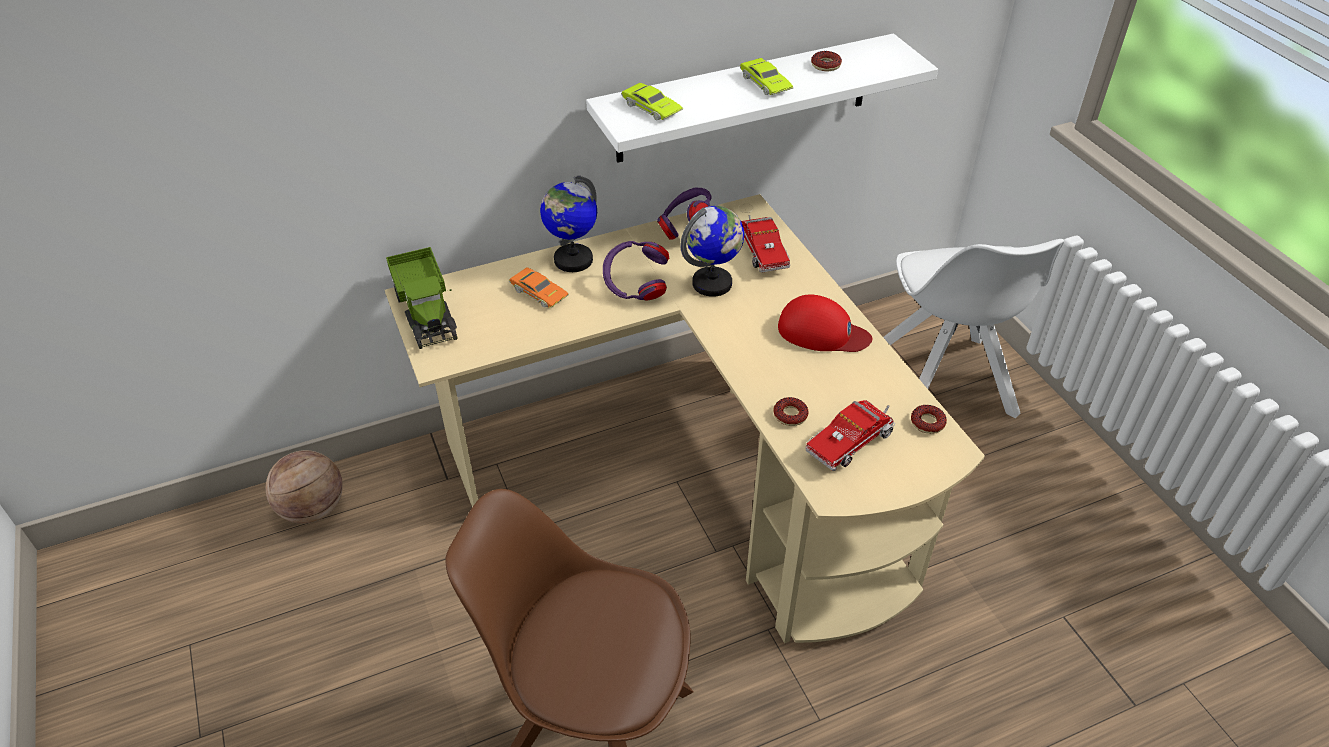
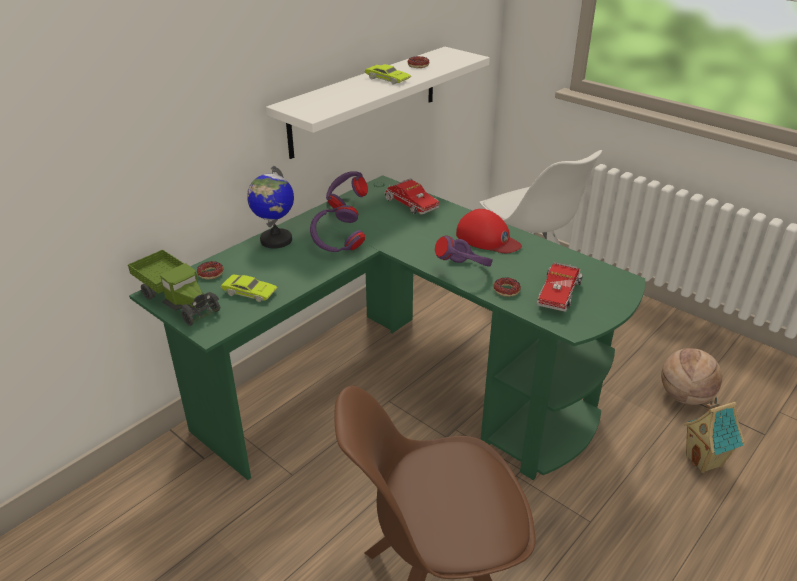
camera: 25 degrees left, 10 degrees down
basketball [266,450,343,524] -> basketball moved to [661,348,722,405]
beige desk [385,194,985,643] -> green desk [129,175,645,480]
orange toy car [509,268,569,308] -> none
green toy car [621,83,683,120] -> green toy car moved to [221,274,278,302]
globe [681,206,744,297] -> none
red cap [778,295,872,352] -> red cap turned 45 degrees clockwise [456,209,522,253]
donut [911,405,947,434] -> donut moved to [197,261,223,279]
none -> purple headphones [435,236,493,267]
none -> toy house [684,397,745,473]

